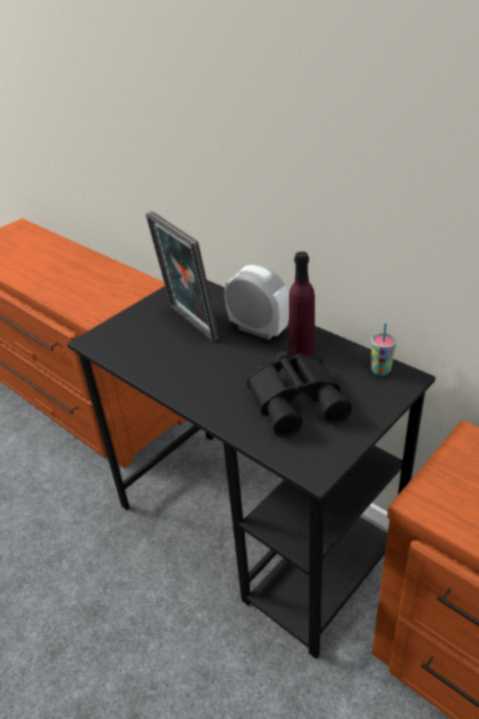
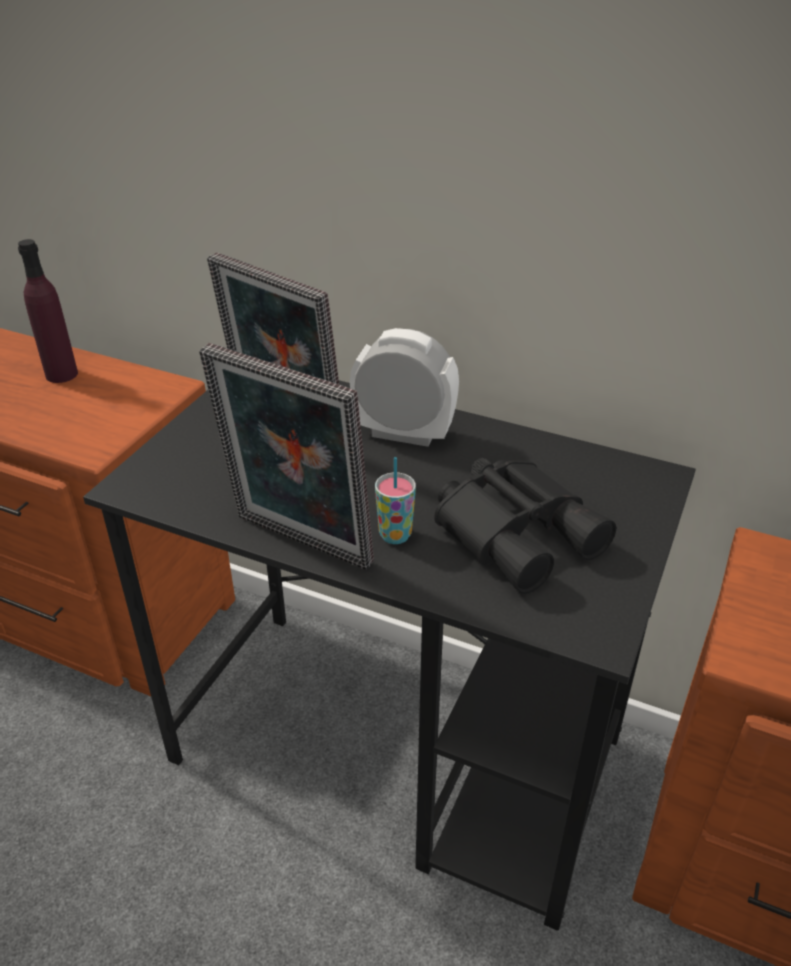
camera: 20 degrees left, 0 degrees up
purple bottle [289,252,315,357] -> purple bottle moved to [18,239,78,383]
cup [371,323,397,376] -> cup moved to [375,457,416,544]
none -> picture frame [199,343,374,570]

